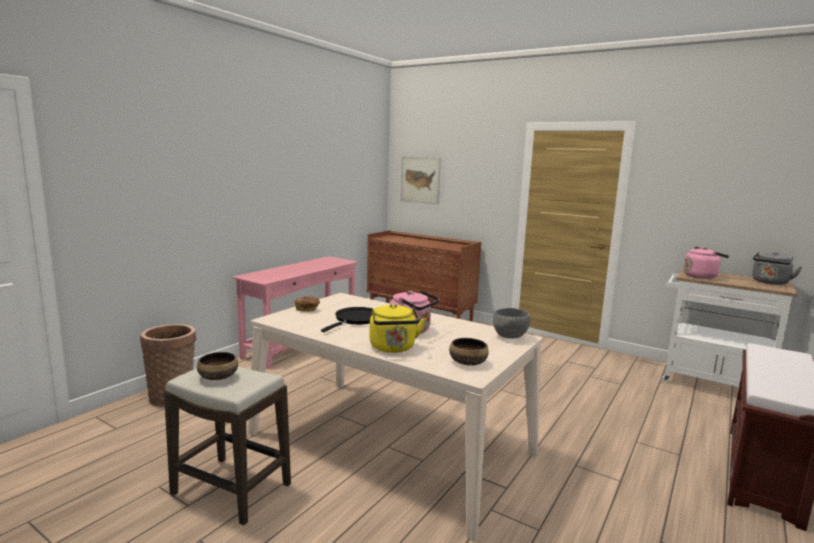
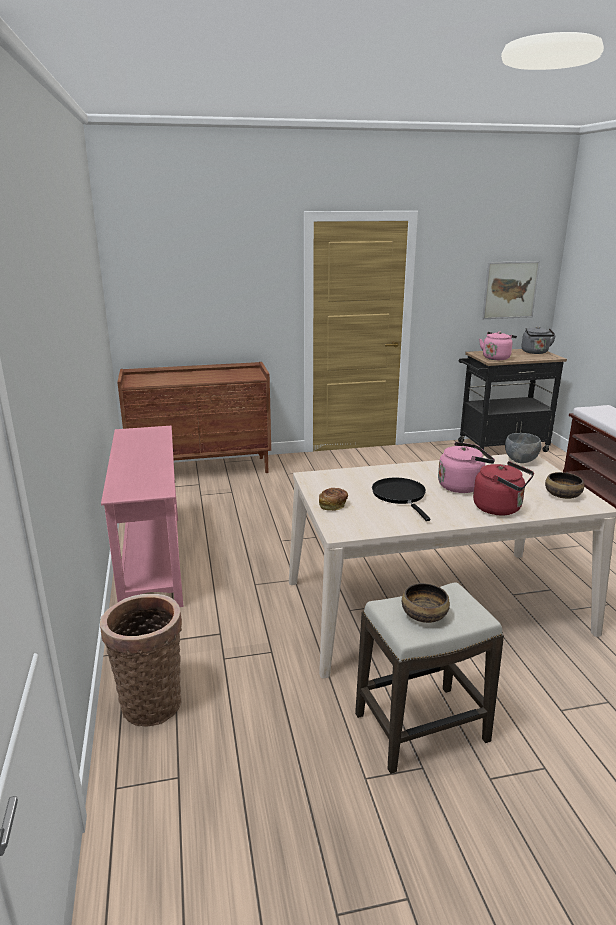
camera: 45 degrees left, 10 degrees up
yellow kettle [369,304,426,353] -> red kettle [473,461,534,515]
picture [400,157,441,204] -> picture moved to [482,261,540,319]
white cart [662,268,797,387] -> black cart [458,349,567,452]

